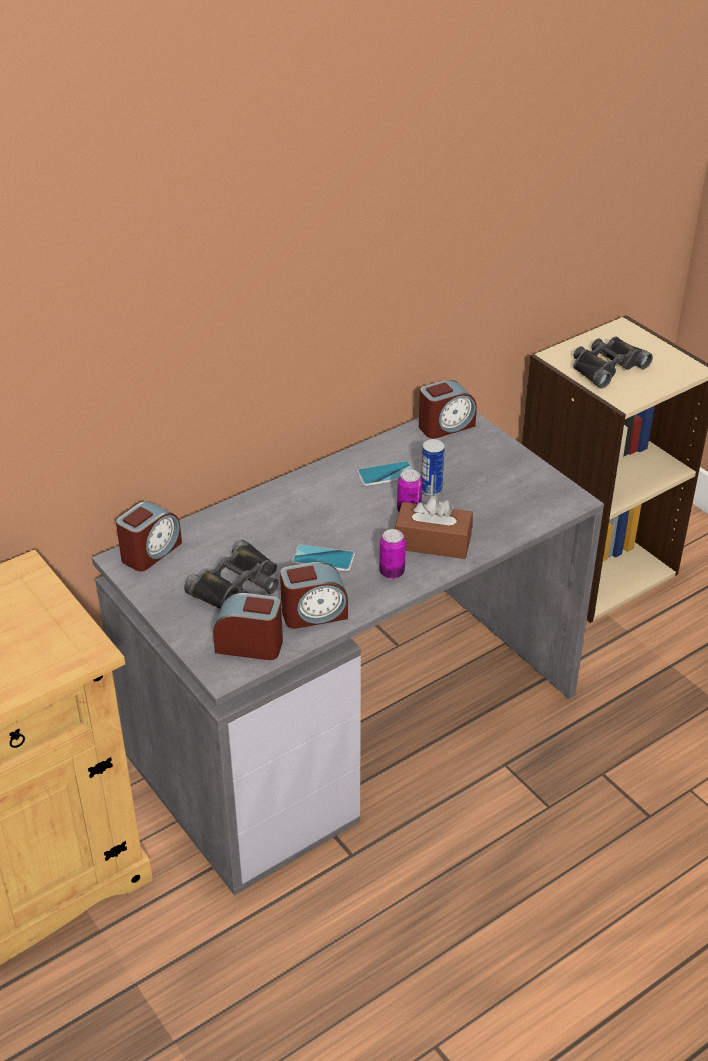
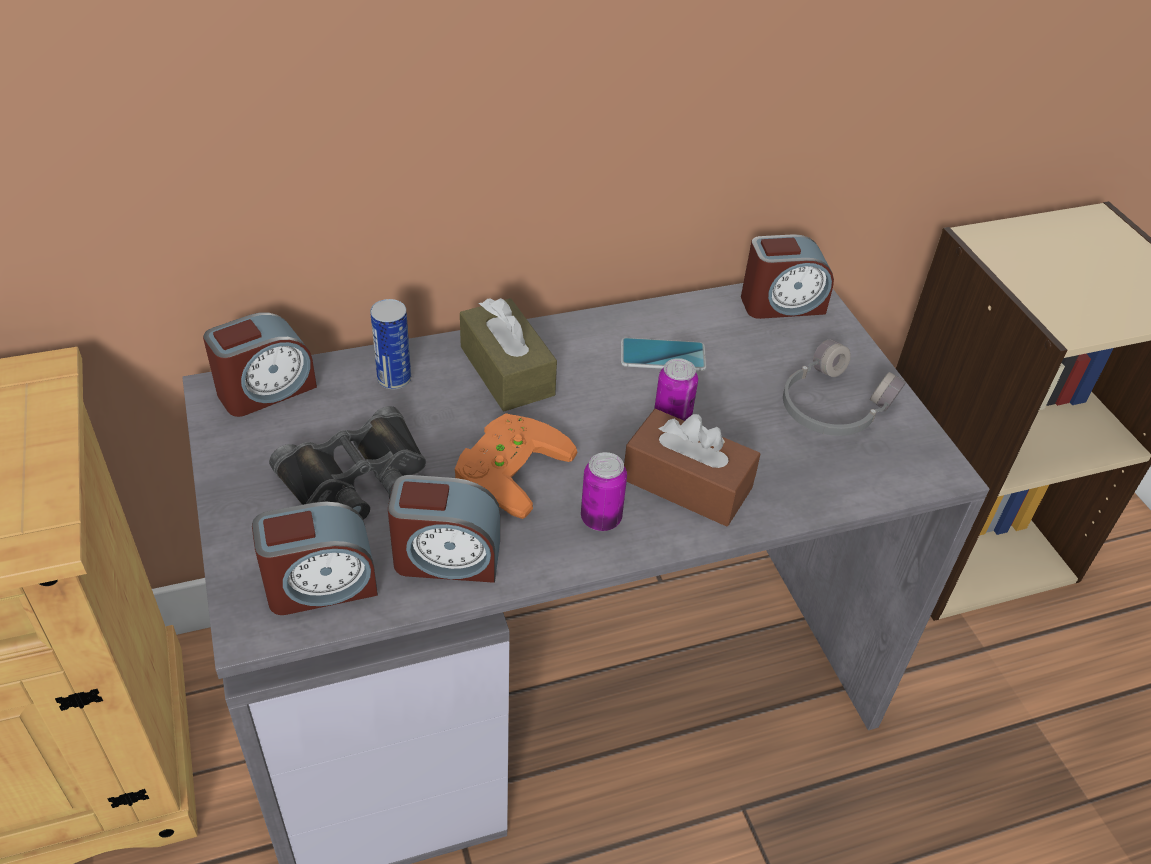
camera: 15 degrees right, 5 degrees up
alarm clock [213,593,283,660] -> alarm clock turned 135 degrees clockwise [252,502,378,615]
phone [292,544,355,572] -> orange game controller [455,413,577,519]
can [421,439,445,497] -> can moved to [370,299,411,389]
black binoculars [573,336,653,388] -> none
none -> brown tissue box [460,298,557,411]
none -> grey headphones [783,339,906,436]

